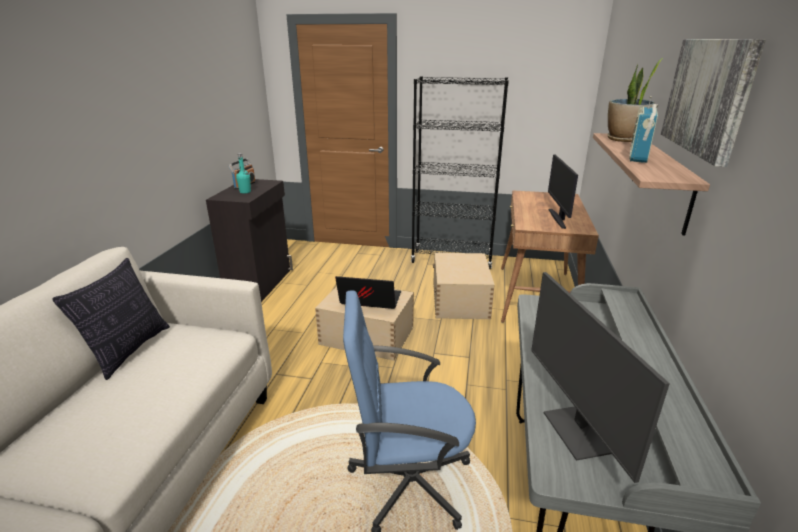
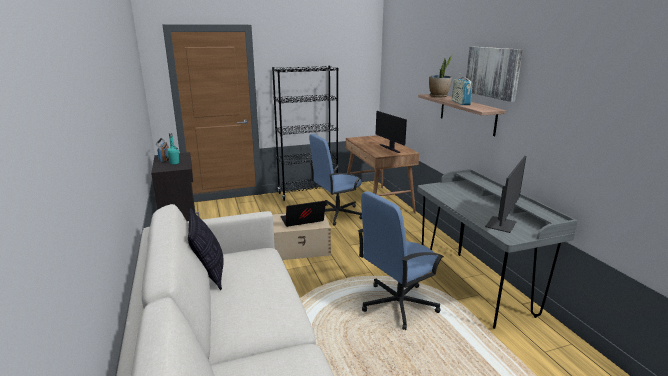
camera: 30 degrees left, 5 degrees down
beige storage box [433,253,495,319] -> blue office chair [309,134,362,225]
monitor [531,272,670,483] -> monitor turned 105 degrees counterclockwise [485,156,526,233]

